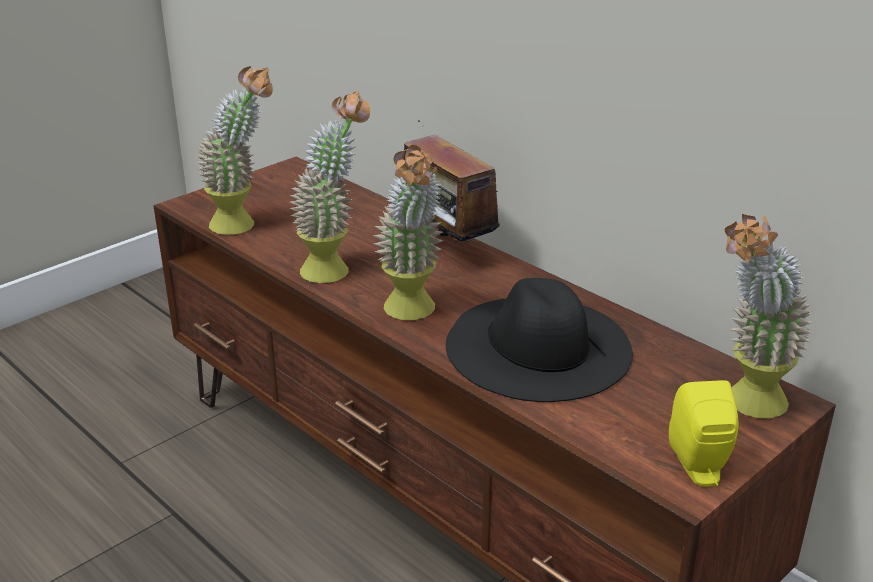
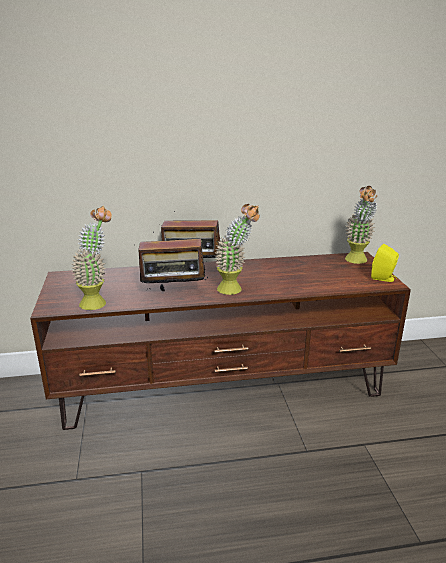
camera: 55 degrees left, 5 degrees down
potted plant [289,91,370,283] -> radio [138,232,208,291]
black hat [446,278,633,402] -> none

